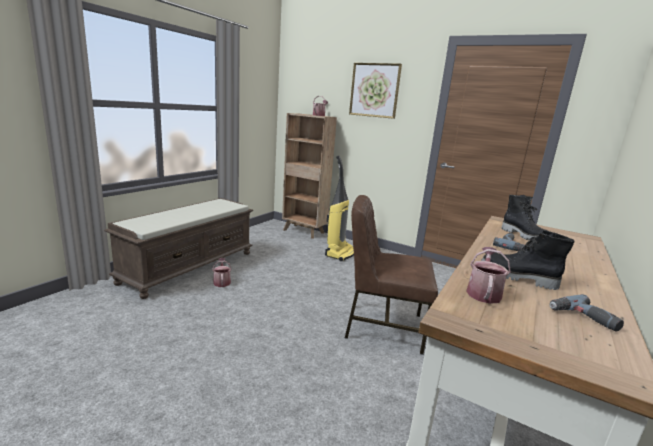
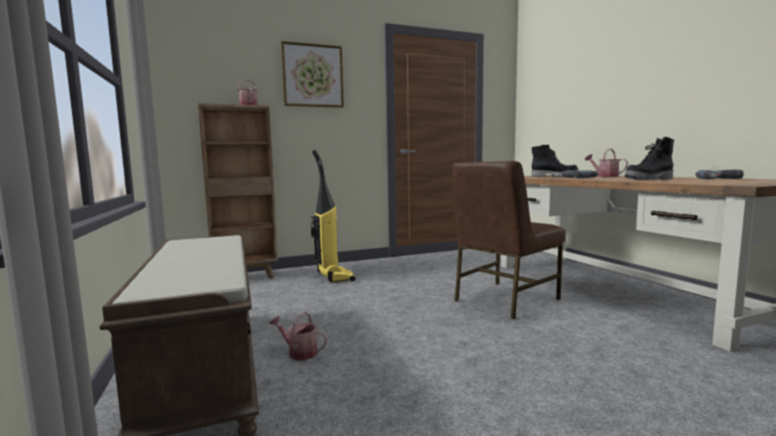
camera: 50 degrees left, 10 degrees down
watering can [466,247,511,304] -> watering can moved to [585,149,628,177]

